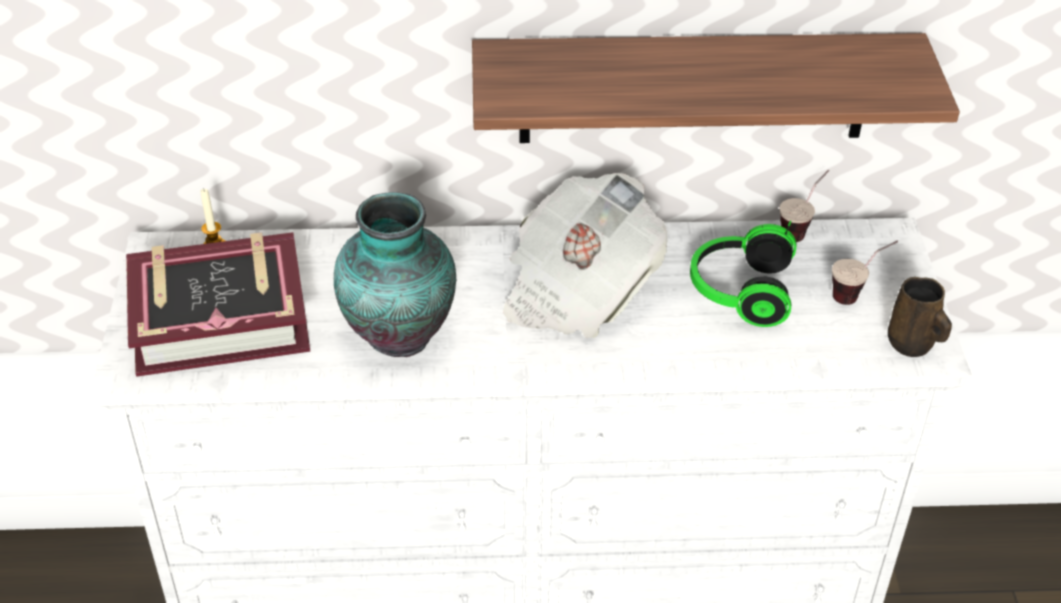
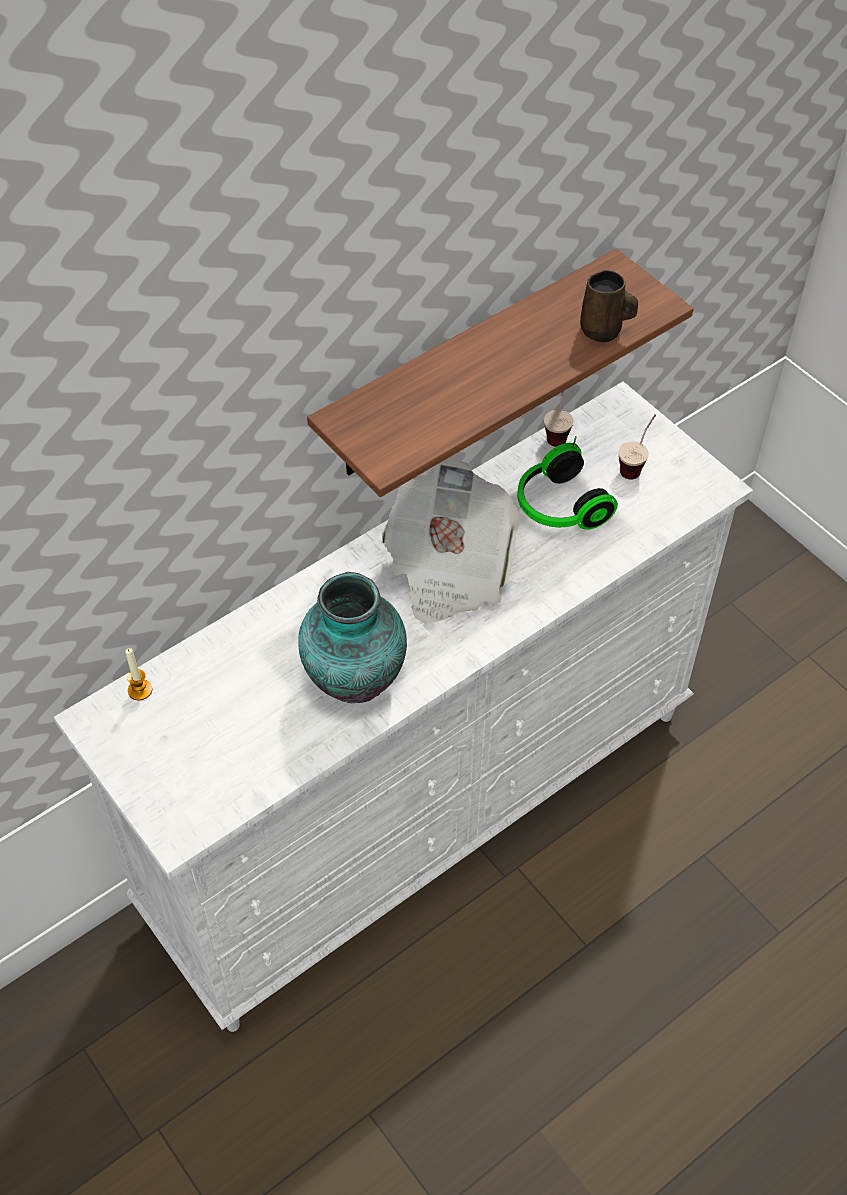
camera: 35 degrees left, 10 degrees up
book [126,232,310,377] -> none
brown mug [888,277,952,357] -> brown mug moved to [580,269,638,342]

